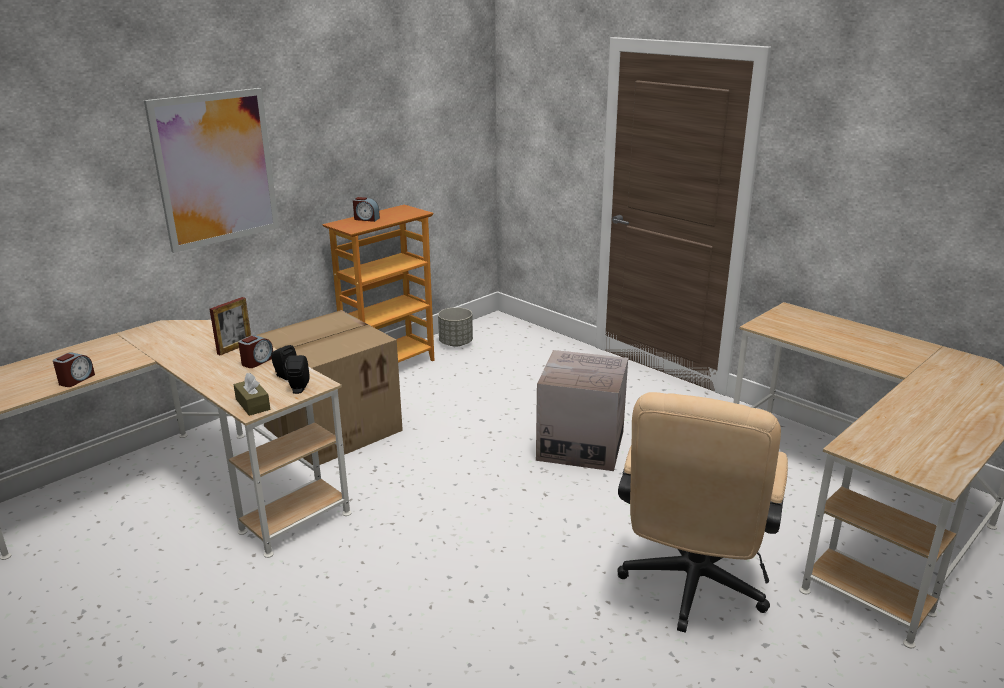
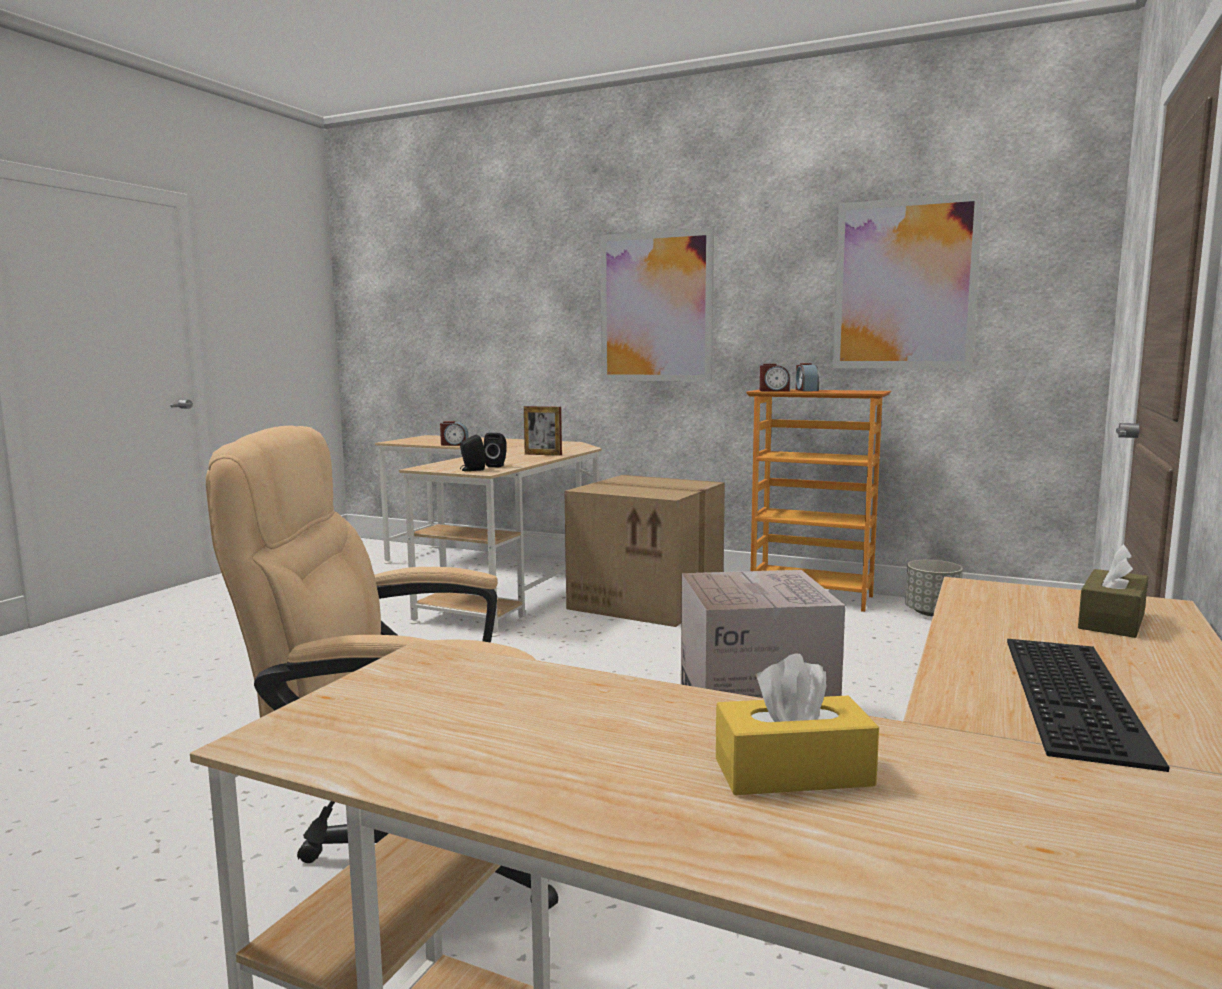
camera: 70 degrees right, 15 degrees down
brown tissue box [233,373,270,416] -> brown tissue box moved to [1078,544,1148,638]
alarm clock [238,335,273,368] -> alarm clock moved to [760,364,790,391]
none -> yellow tissue box [716,654,879,795]
none -> picture [833,192,984,369]
none -> keyboard [1007,639,1169,772]

